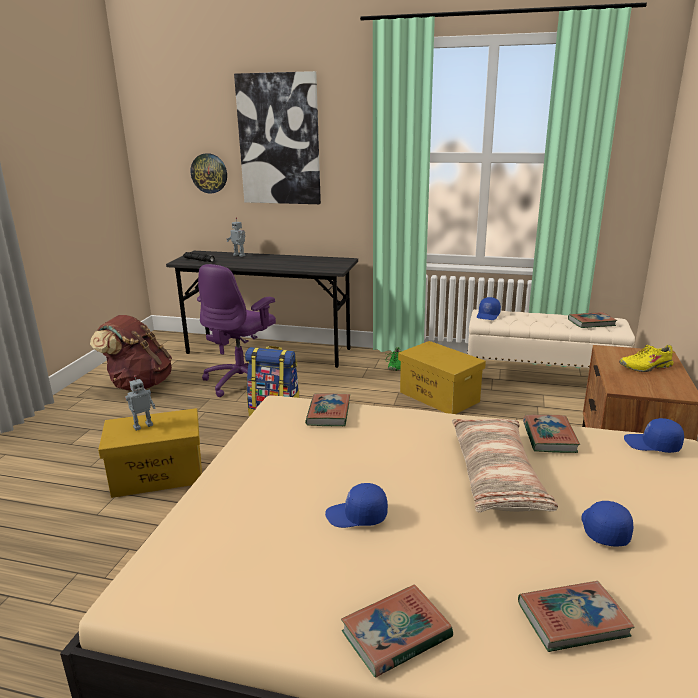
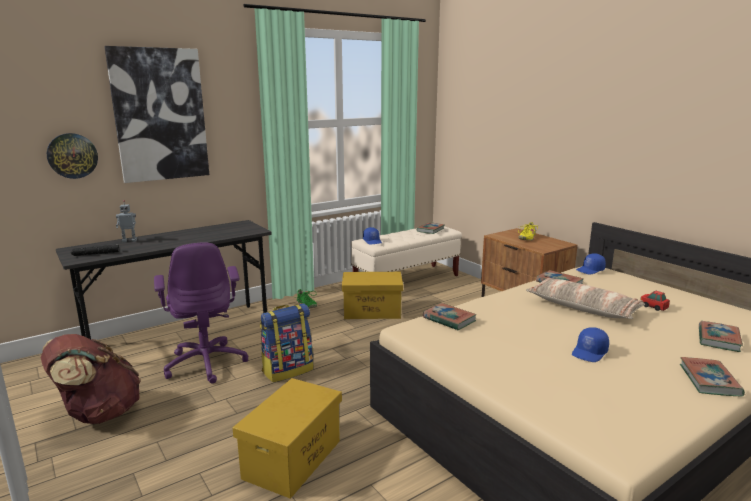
camera: 50 degrees left, 5 degrees down
toy robot [125,375,156,431] -> none
blue cap [581,501,633,546] -> toy car [640,291,670,311]

